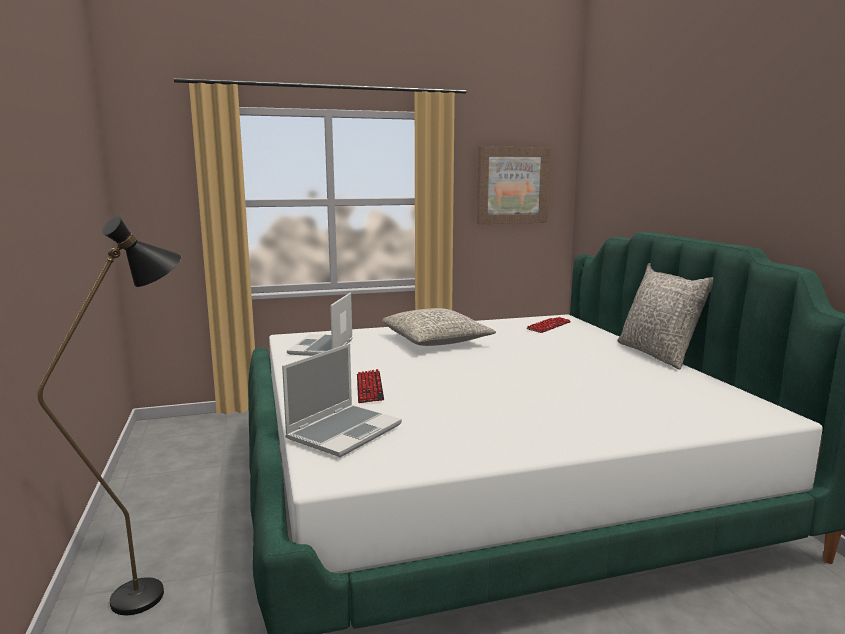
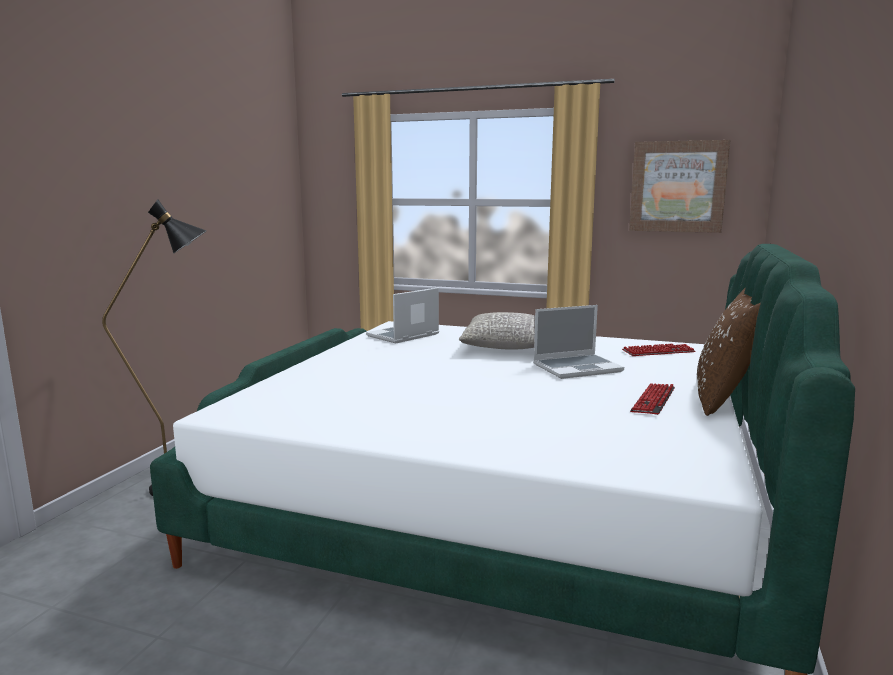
camera: 35 degrees right, 0 degrees up
laptop [282,344,402,457] -> laptop moved to [533,305,624,379]
keyboard [357,369,384,403] -> keyboard moved to [630,383,675,415]
grey pillow [617,263,713,369] -> brown pillow [697,287,761,416]

